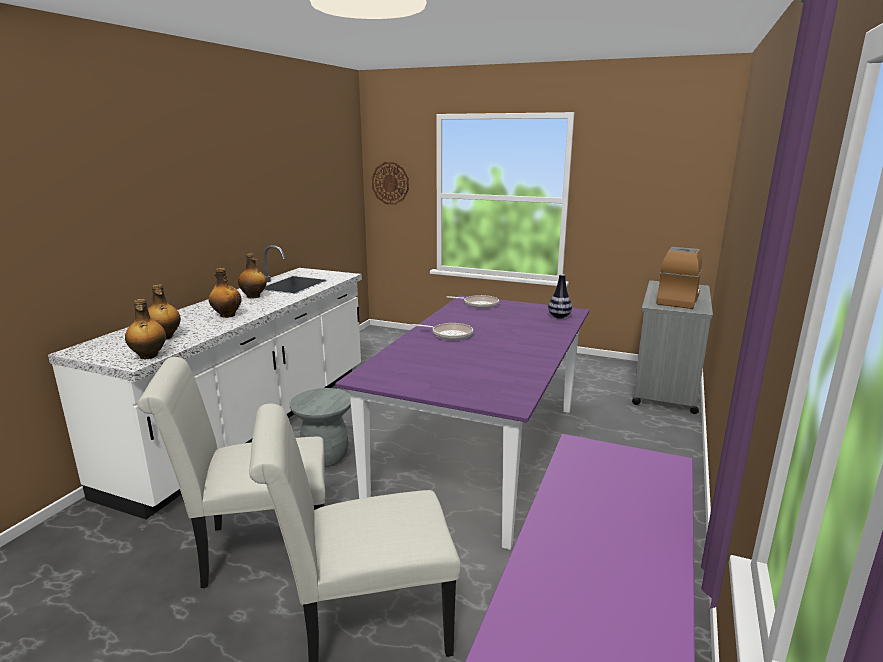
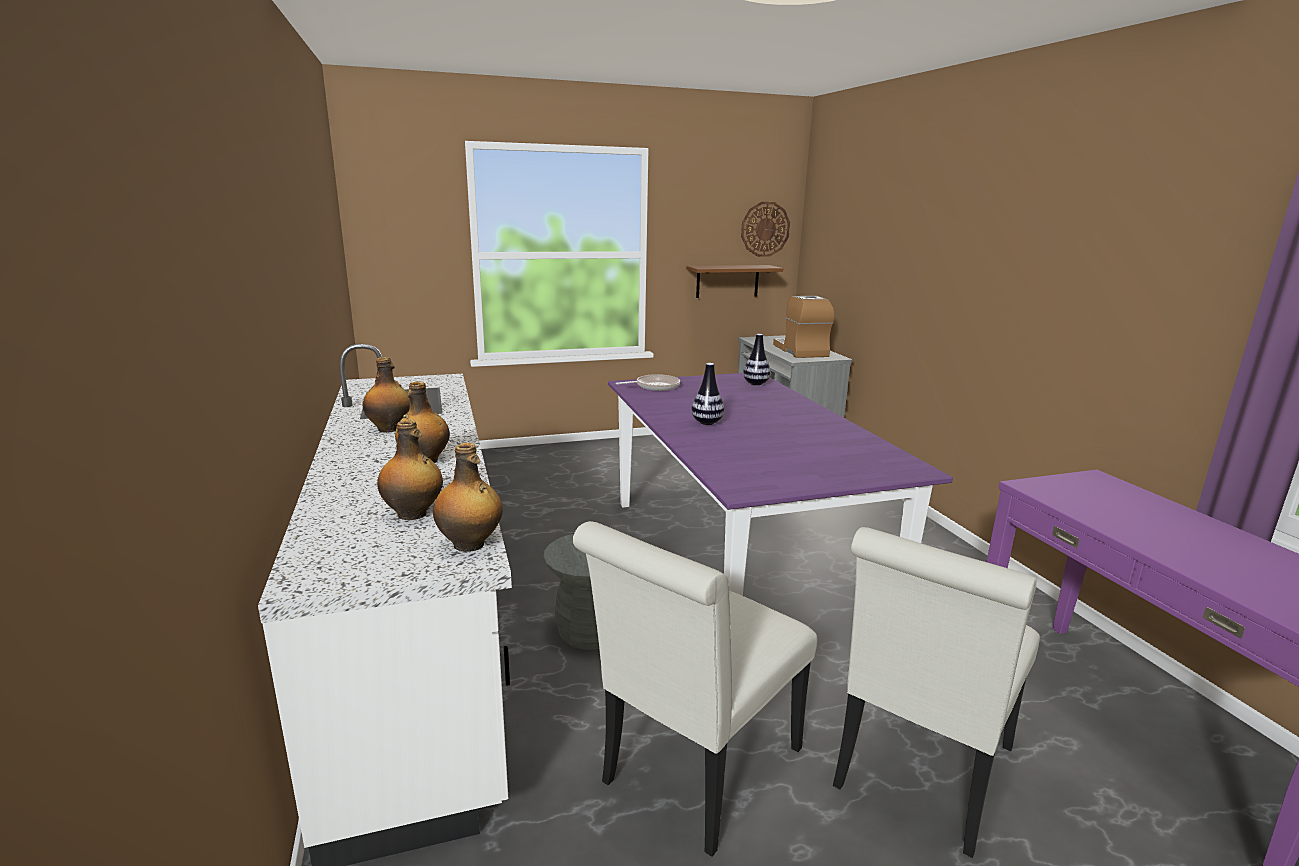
camera: 40 degrees left, 0 degrees up
wall clock [372,162,409,205] -> wall clock moved to [741,202,790,257]
frying pan [413,323,473,340] -> vase [691,363,724,425]
none -> brown shelf [686,265,783,298]

